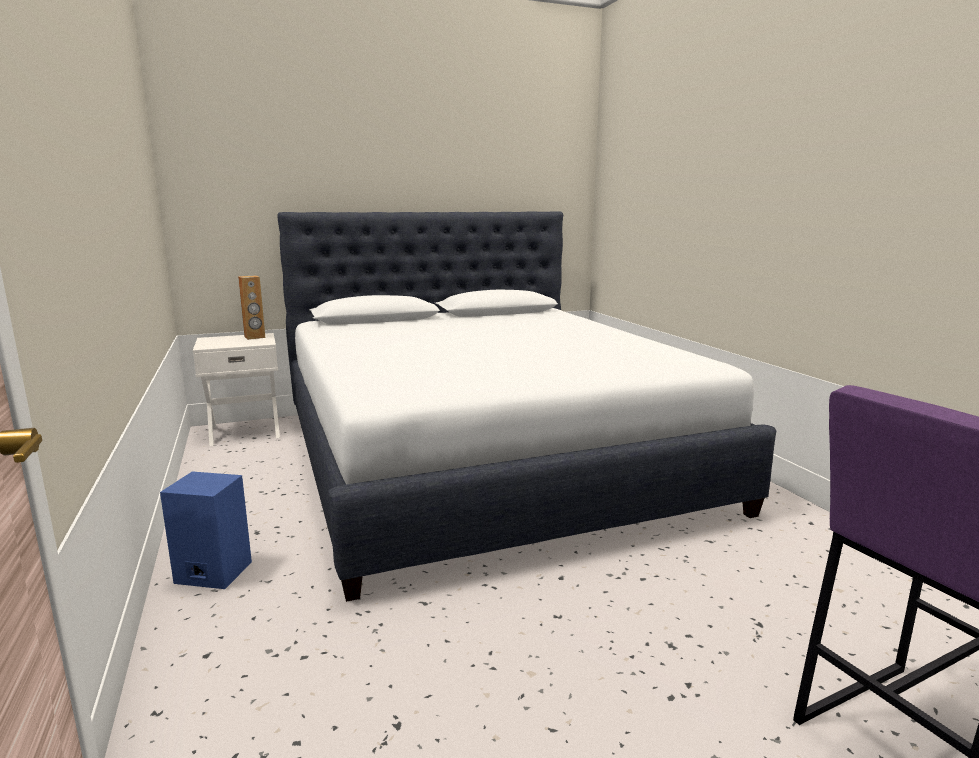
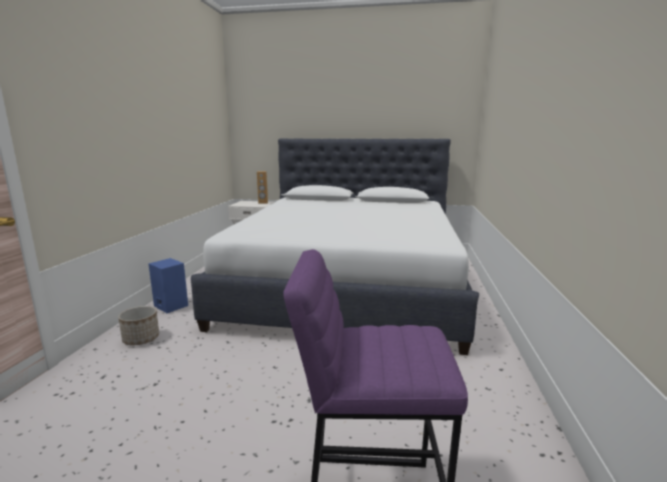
camera: 30 degrees right, 0 degrees up
none -> planter [118,306,159,345]

